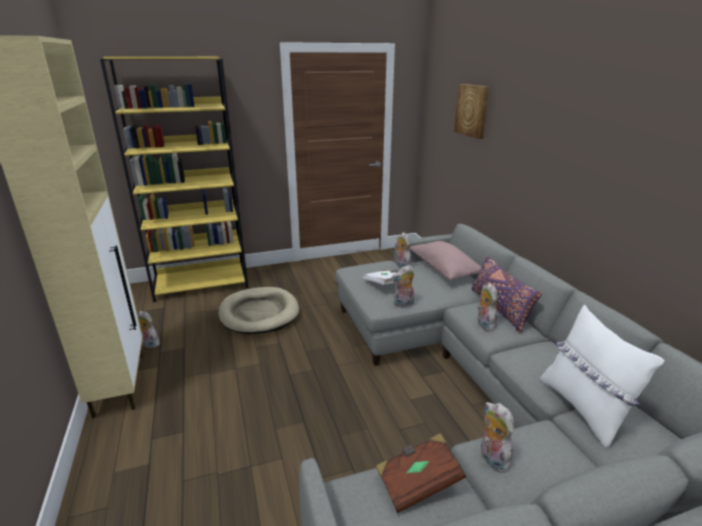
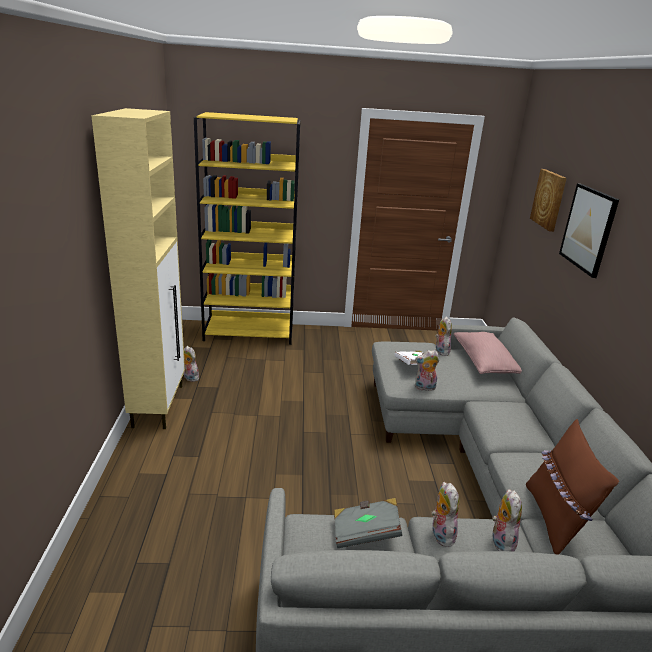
camera: 15 degrees right, 0 degrees up
beige dog bed [218,287,299,334] -> none
brown book [376,433,466,513] -> grey book [334,498,403,548]
purple pillow [472,255,542,333] -> none
plush toy [477,283,498,331] -> plush toy moved to [492,489,522,552]
white pillow [540,305,665,449] -> brown pillow [526,419,619,555]
none -> picture [559,183,619,278]

